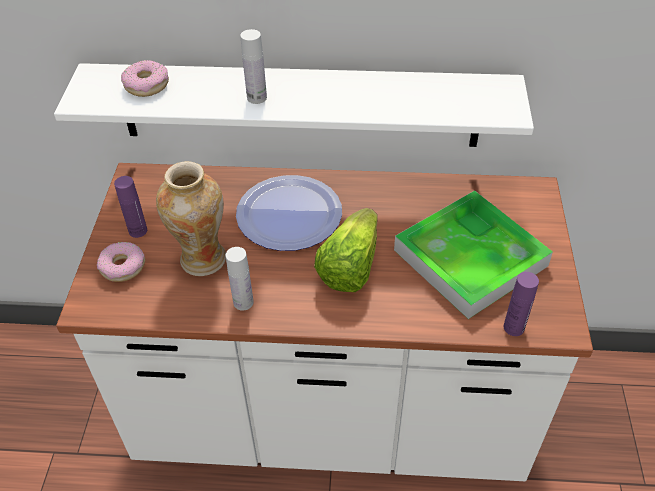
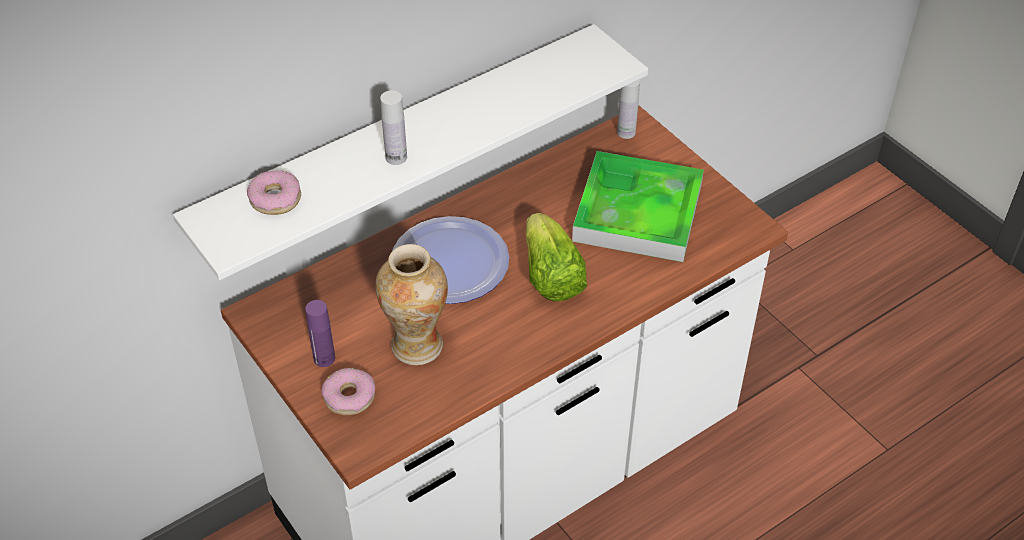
camera: 40 degrees left, 0 degrees up
white bottle [226,247,254,311] -> white bottle moved to [617,80,640,139]
purple bottle [503,272,539,336] -> none

